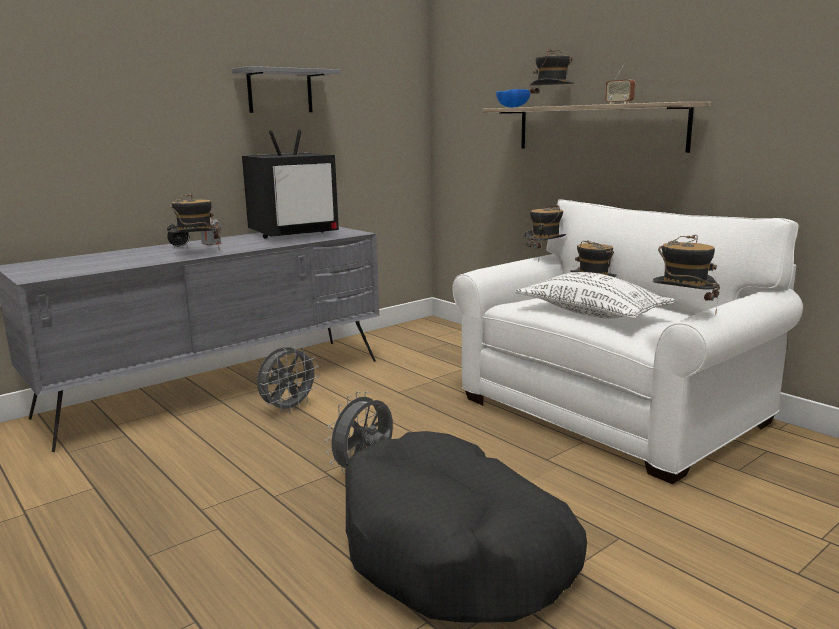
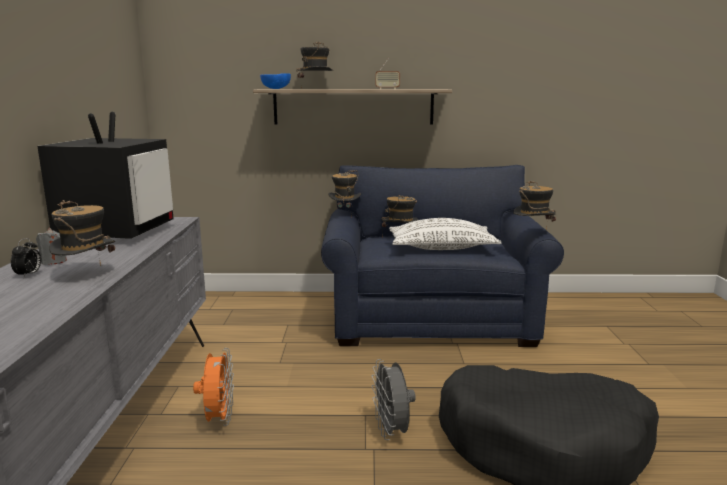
camera: 50 degrees left, 0 degrees up
grey shelf [232,66,341,113] -> none
grey fan [257,346,319,413] -> orange fan [193,348,234,426]
white sofa [452,199,803,484] -> blue sofa [321,165,564,347]

